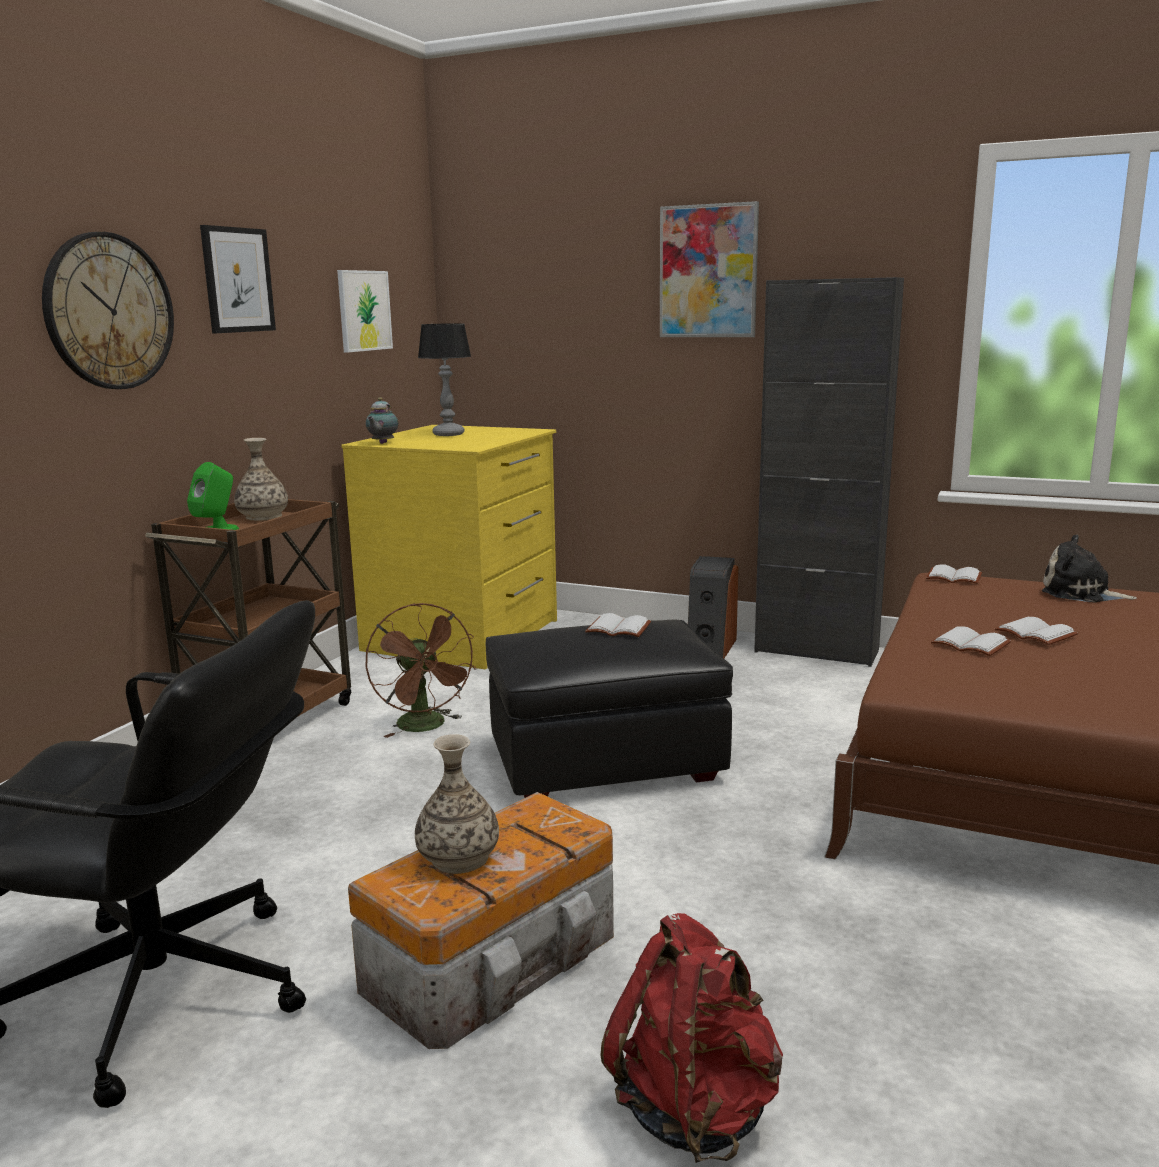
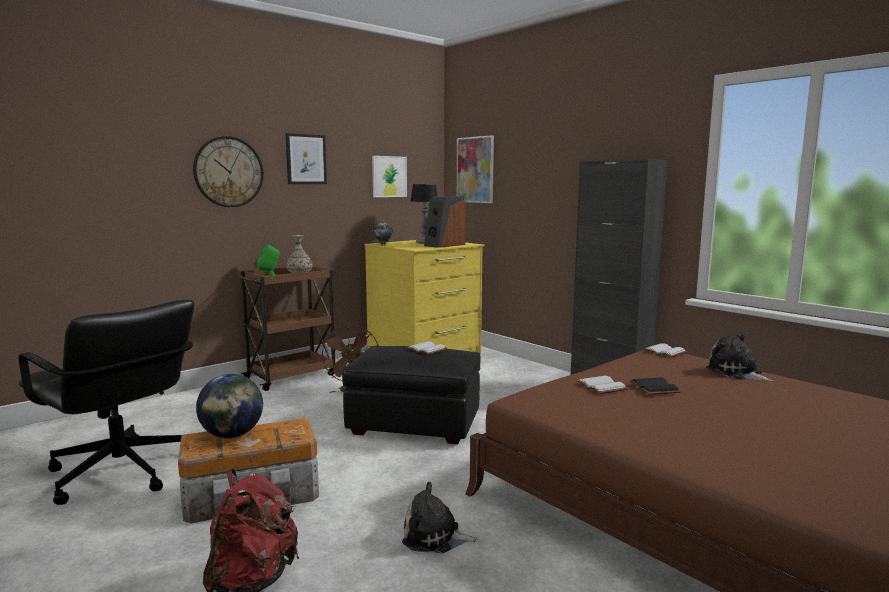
camera: 25 degrees right, 5 degrees down
vase [415,734,499,874] -> globe [196,374,263,438]
picture [660,201,759,337] -> picture moved to [457,135,494,203]
speaker [688,556,738,658] -> speaker moved to [424,196,465,248]
white book [995,617,1078,645] -> black book [630,377,681,395]
none -> plush toy [402,482,478,553]

